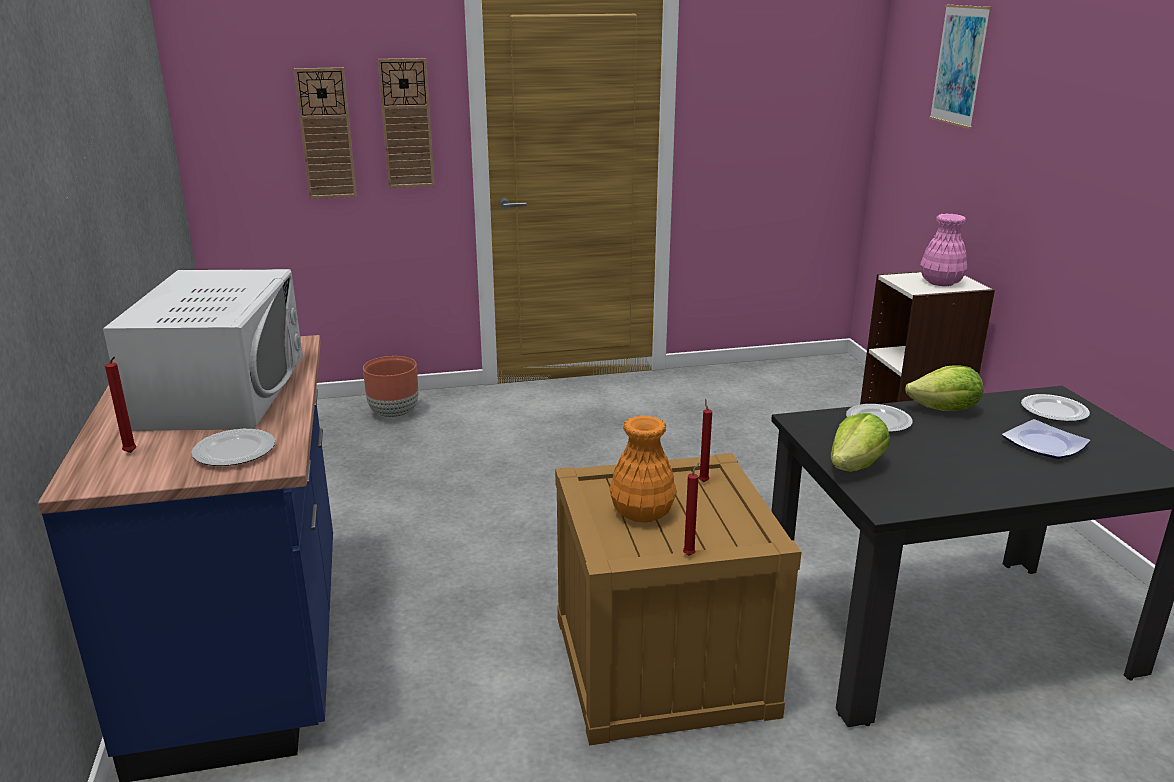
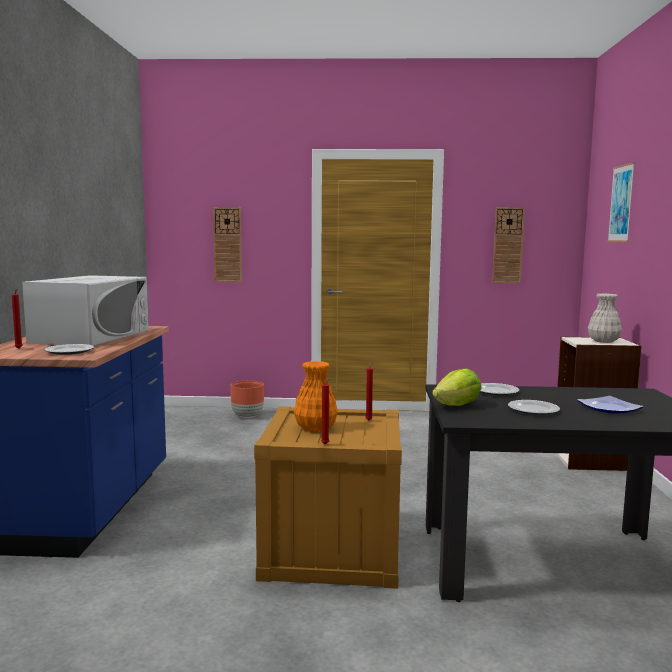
camera: 15 degrees right, 15 degrees down
wall clock [378,58,435,188] -> wall clock moved to [492,207,525,283]
lettuce [905,365,984,411] -> none
pink vase [920,214,967,286] -> white vase [588,294,622,343]
plate [1021,394,1090,422] -> plate moved to [508,400,560,415]

